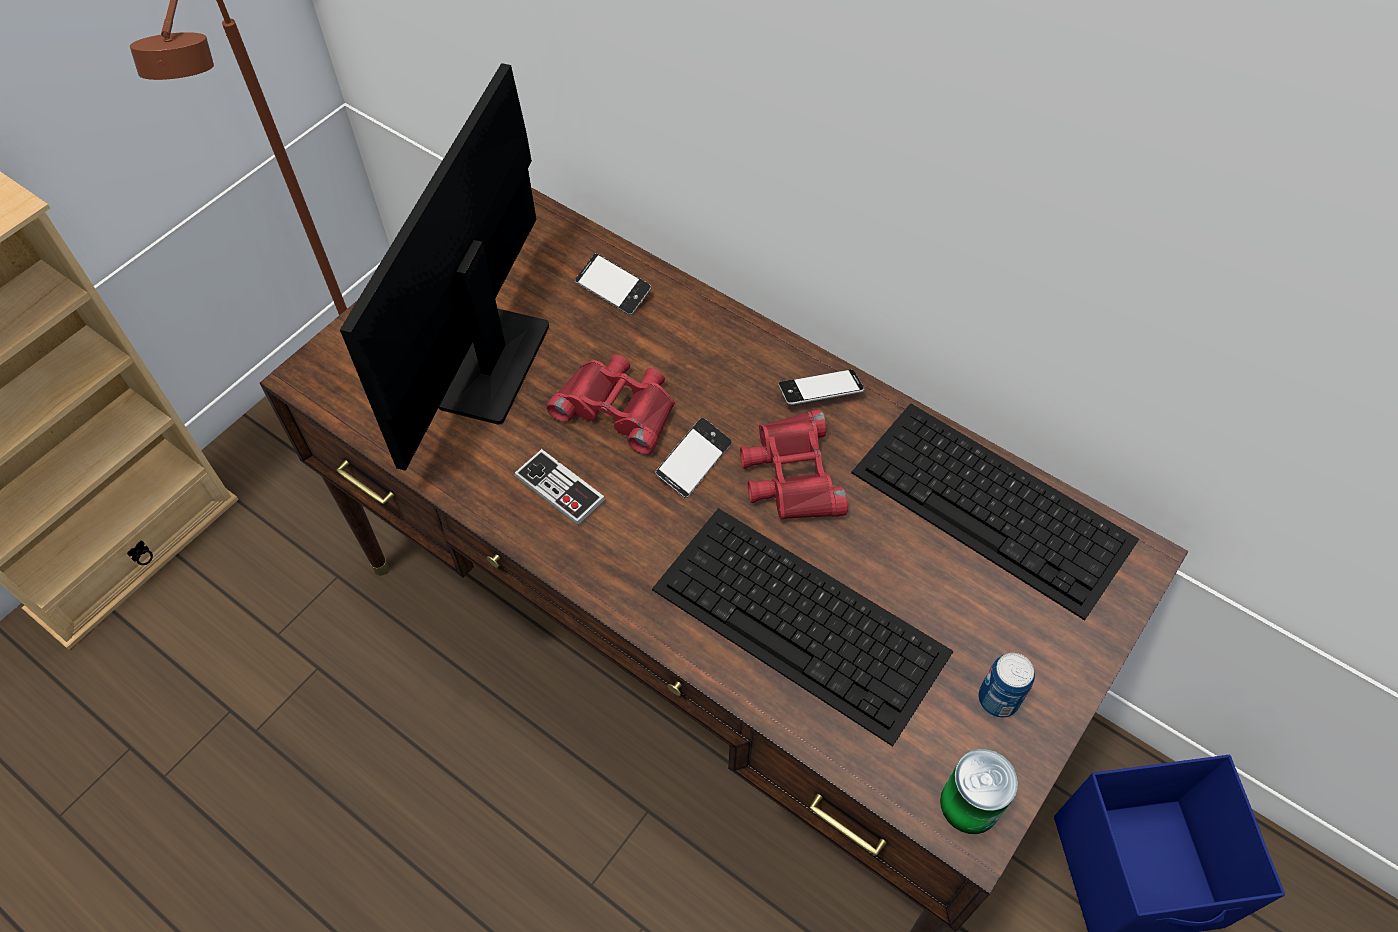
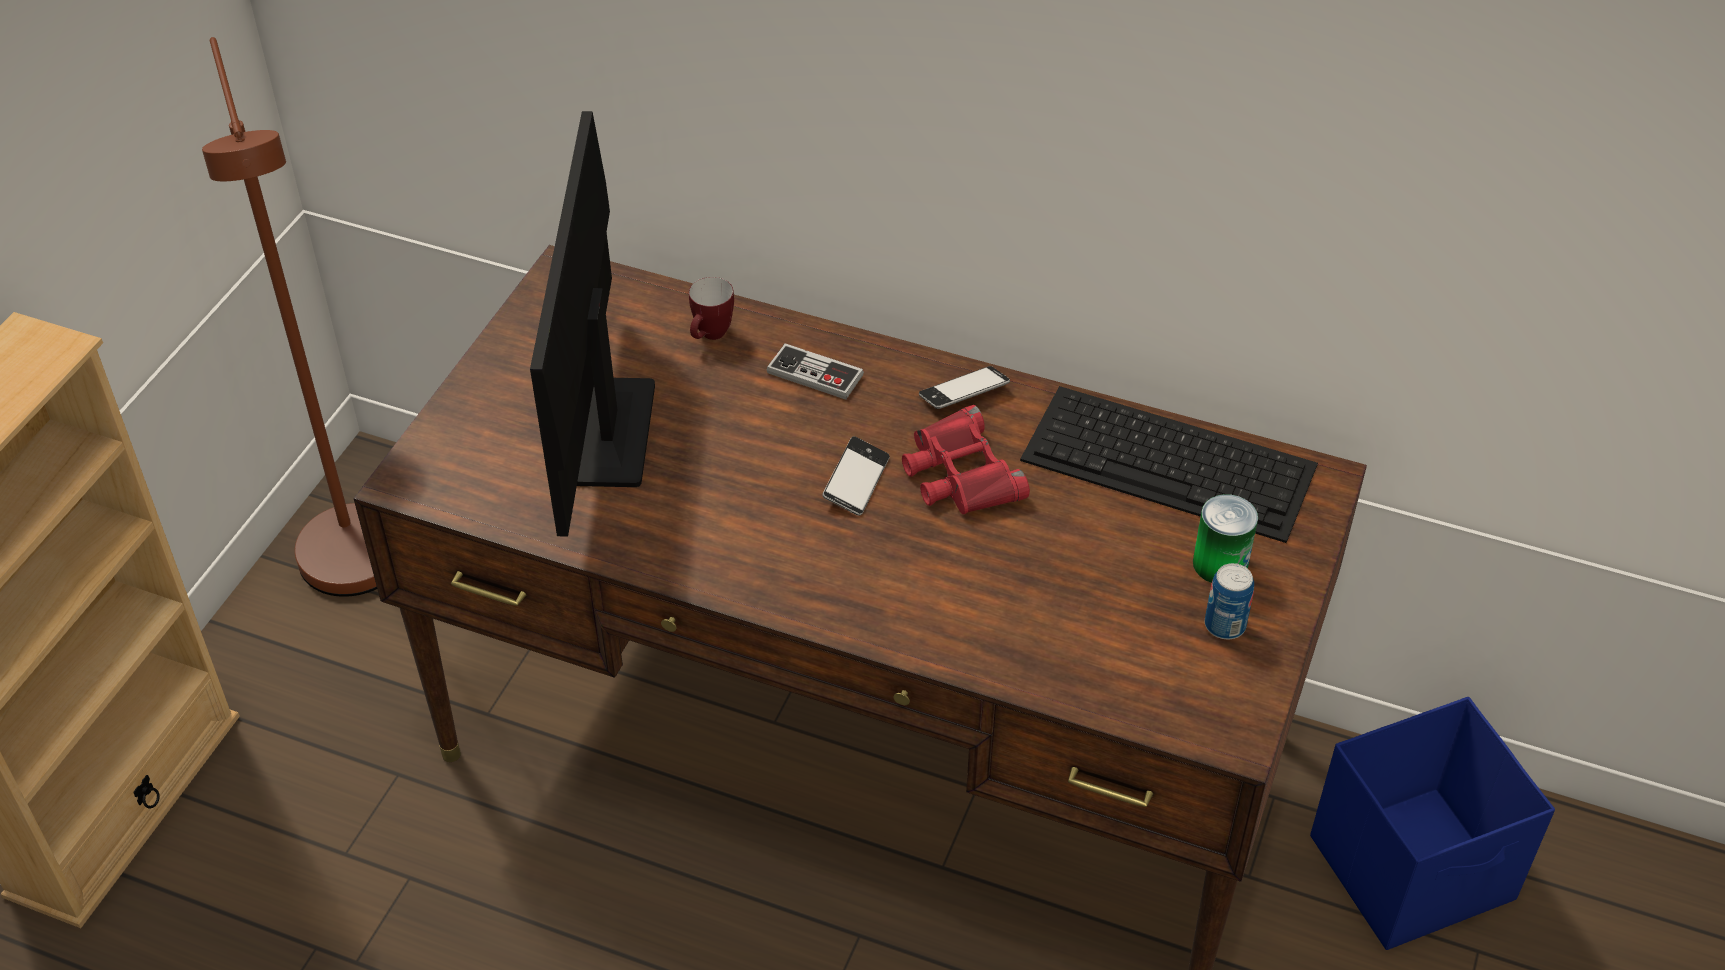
camera: 15 degrees left, 10 degrees down
game controller [514,449,605,526] -> game controller moved to [767,343,864,400]
red binoculars [546,355,675,455] -> none
phone [575,253,652,315] -> mug [689,277,734,340]
keyboard [652,508,953,747] -> none
can [940,749,1018,834] -> can moved to [1193,494,1258,583]

